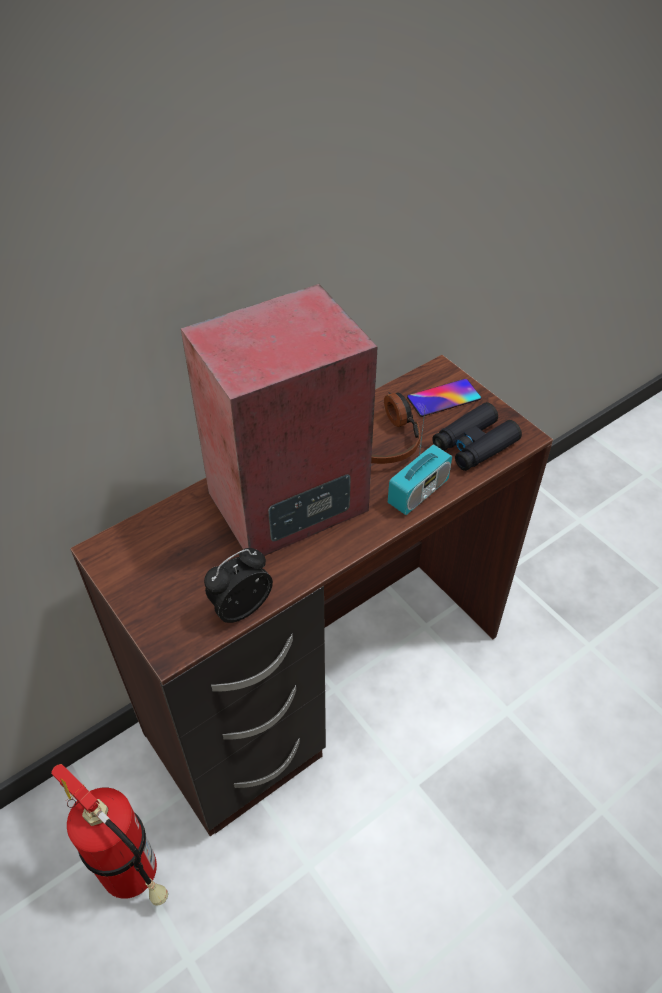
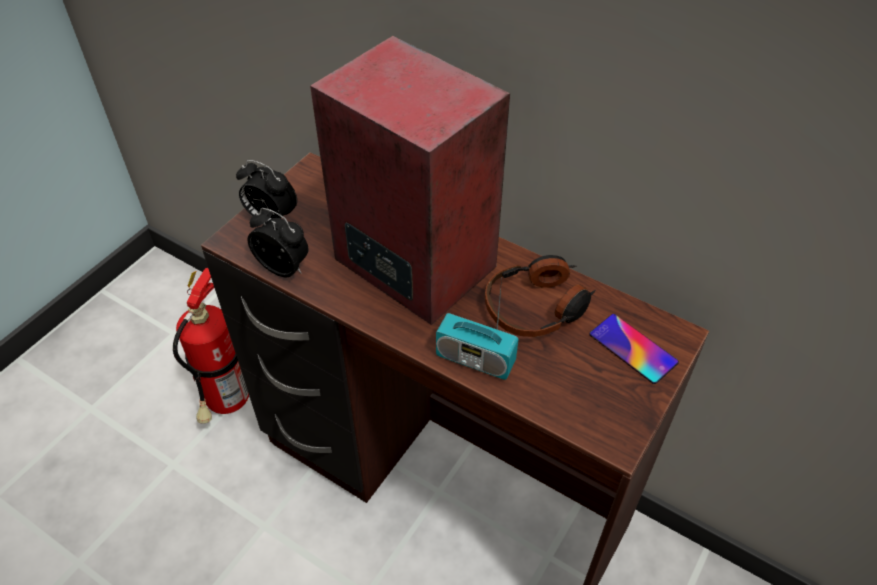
camera: 70 degrees right, 0 degrees up
black binoculars [432,402,522,471] -> none
none -> alarm clock [236,160,297,223]

